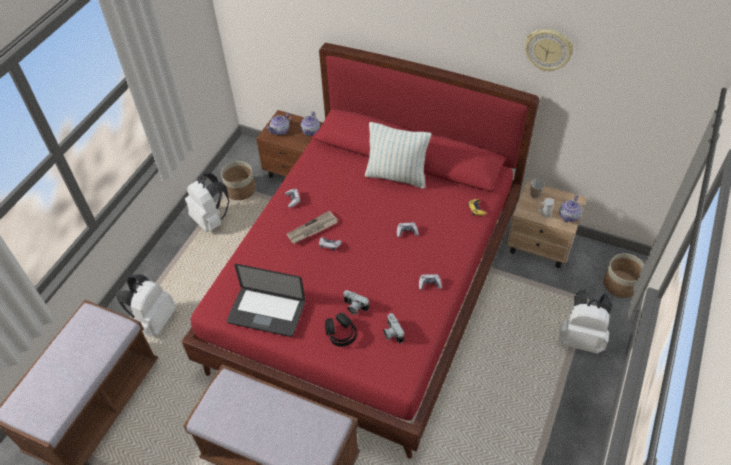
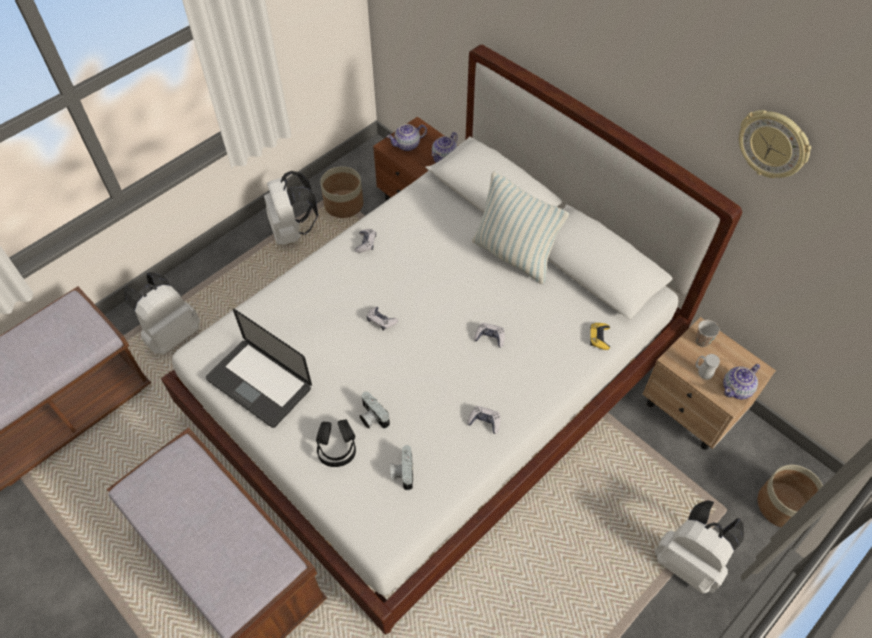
camera: 20 degrees right, 5 degrees up
red bed [181,43,539,459] -> white bed [161,44,742,635]
newspaper [286,211,338,244] -> none

